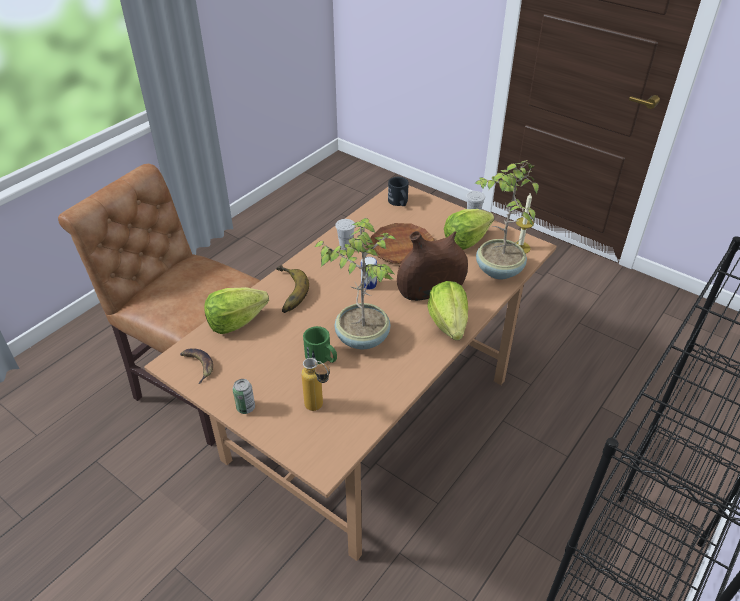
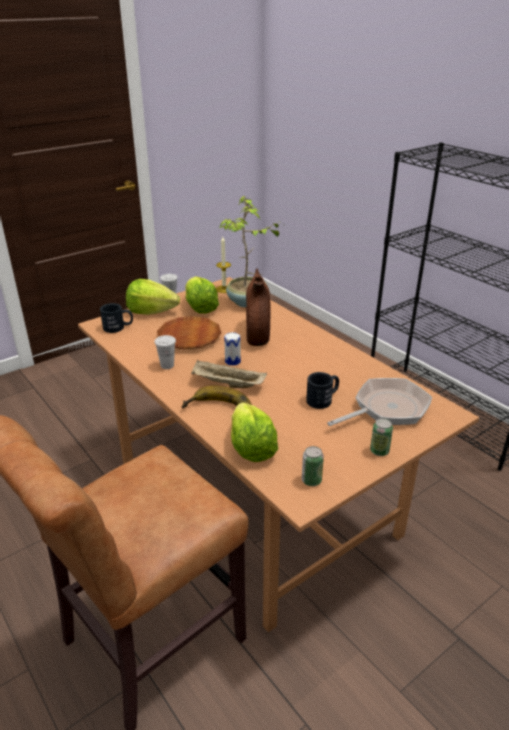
camera: 75 degrees left, 10 degrees down
banana [180,349,213,384] -> can [302,446,324,486]
bottle [301,358,330,411] -> frying pan [327,378,432,426]
green mug [303,326,337,364] -> black mug [306,372,339,409]
potted plant [314,218,395,349] -> none
lettuce [428,281,468,340] -> lettuce moved to [126,279,180,315]
none -> beige tray [191,360,267,388]

